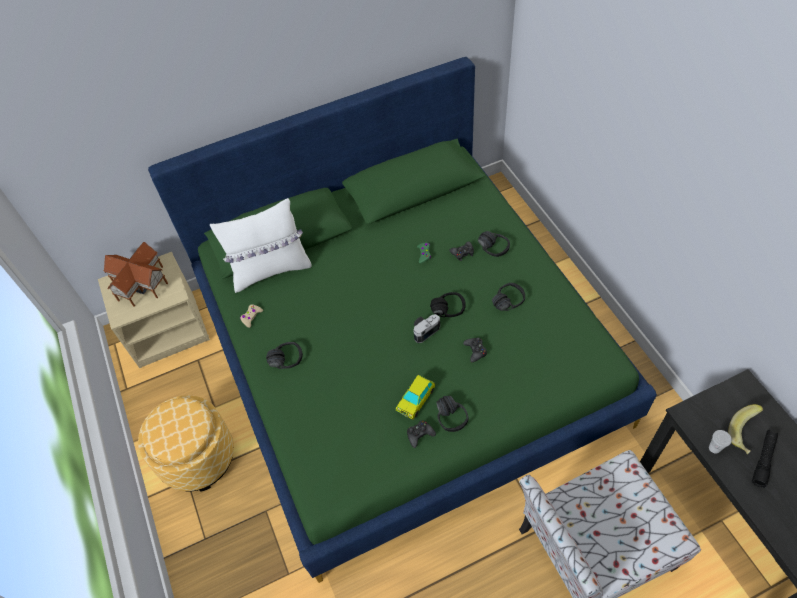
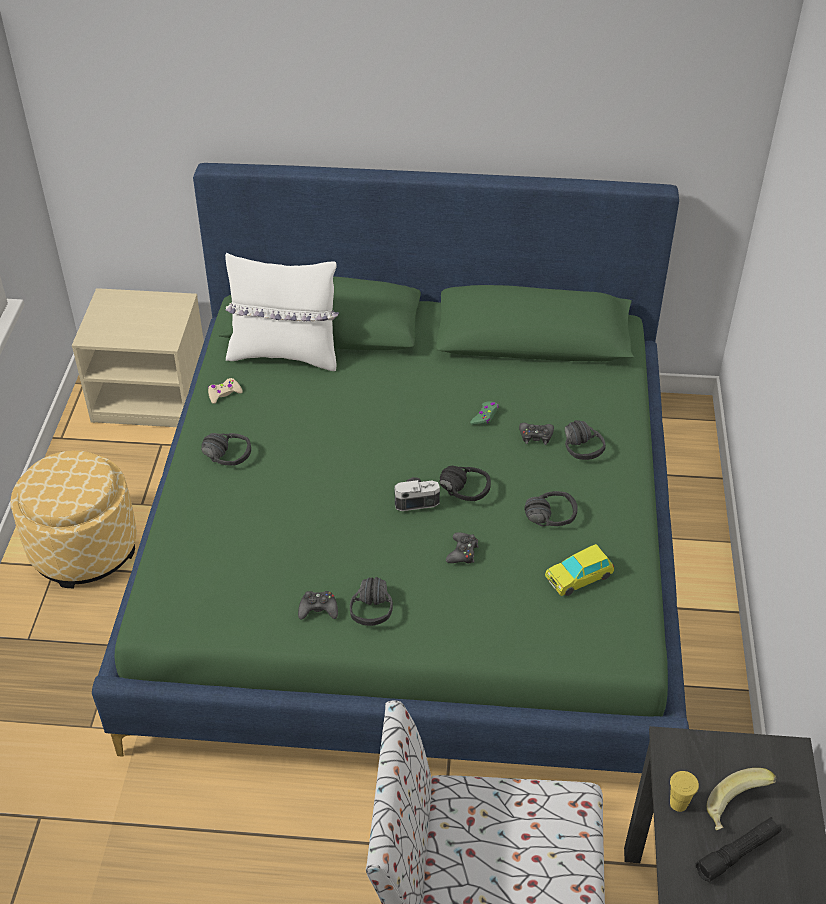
camera: 25 degrees right, 10 degrees down
toy house [103,242,168,307] -> none
toy car [396,375,435,420] -> toy car moved to [545,544,614,596]
white cup [709,430,732,454] -> yellow cup [670,771,699,812]

